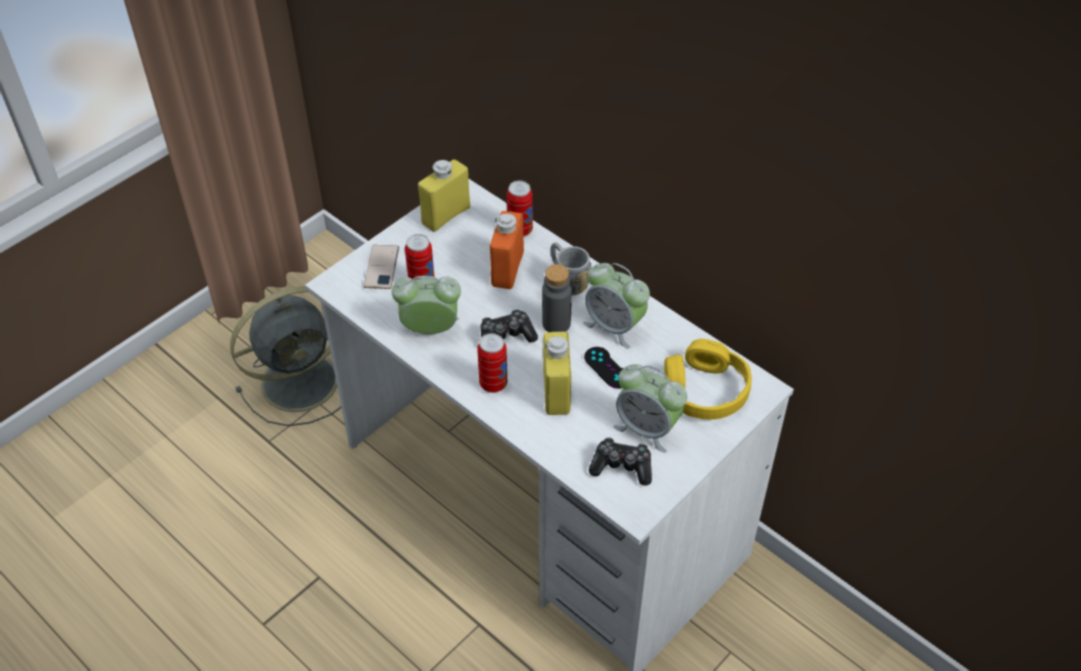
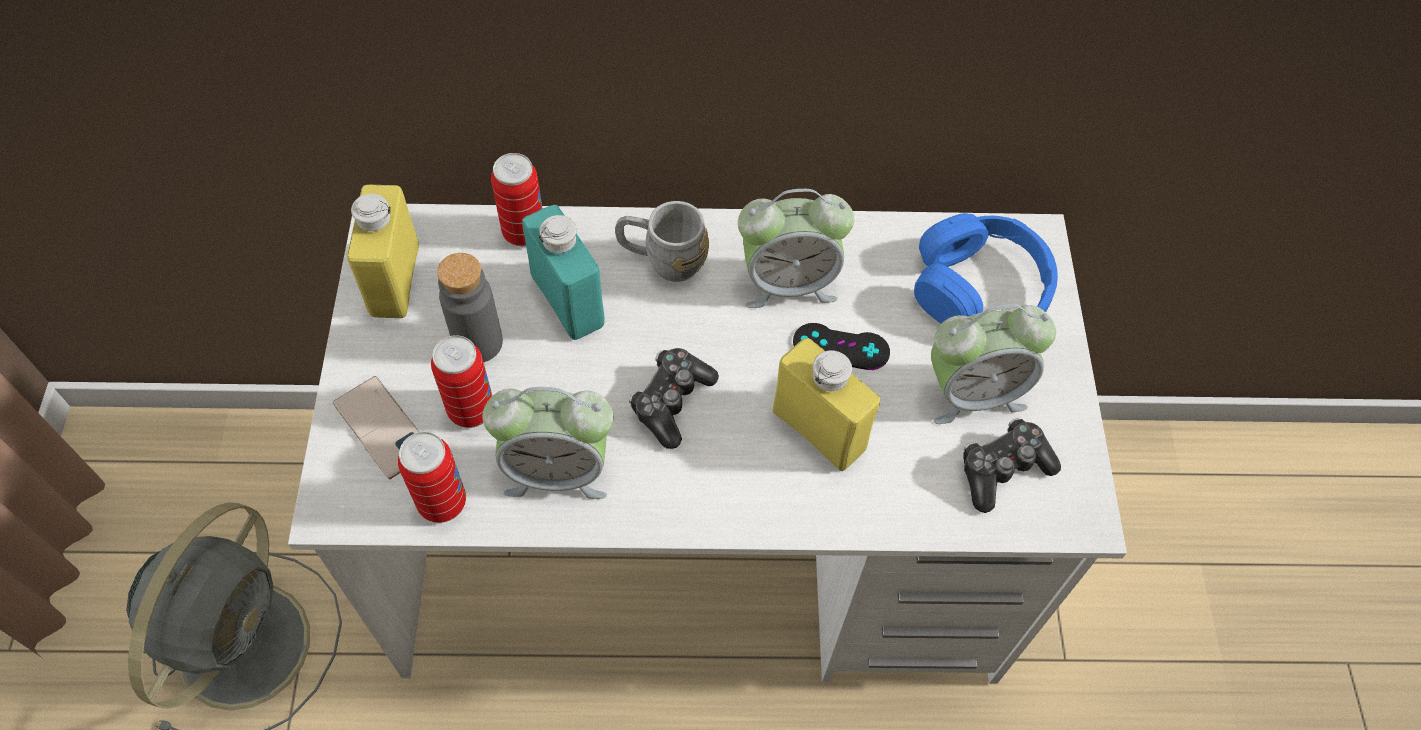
camera: 45 degrees left, 10 degrees up
alarm clock [392,276,461,334] -> alarm clock turned 135 degrees counterclockwise [482,387,613,499]
can [477,333,507,393] -> can moved to [398,432,466,523]
orange bottle [490,211,524,289] -> turquoise bottle [522,205,605,340]
grey bottle [542,264,572,332] -> grey bottle moved to [437,253,503,362]
yellow headphones [664,339,752,420] -> blue headphones [914,213,1058,324]

